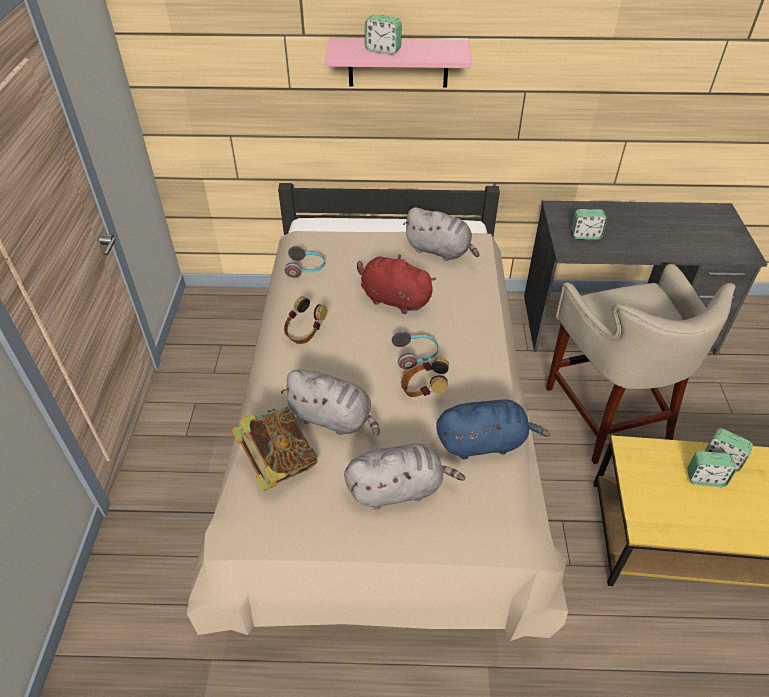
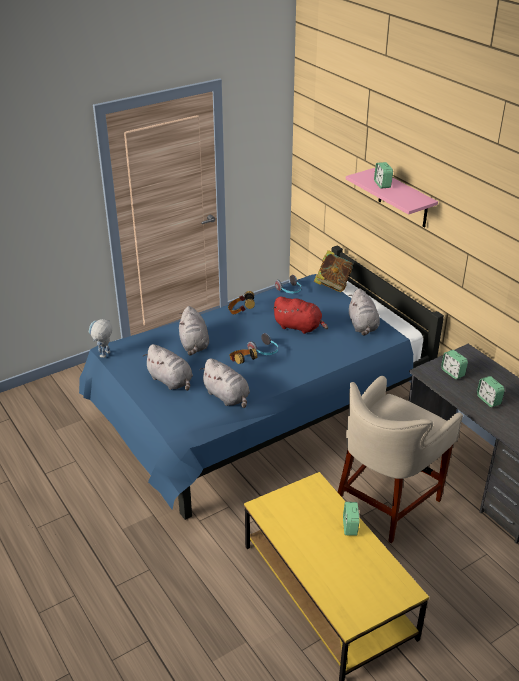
camera: 55 degrees right, 10 degrees down
beige bed [187,183,568,641] -> blue bed [79,245,444,520]
book [231,407,318,491] -> book moved to [314,250,353,292]
red plush toy [357,254,436,314] -> red plush toy turned 120 degrees clockwise [272,296,328,334]
blue plush toy [436,399,550,459] -> grey plush toy [200,358,250,408]
alarm clock [687,451,736,487] -> alarm clock moved to [477,376,505,407]
none -> toy robot [89,319,112,358]

